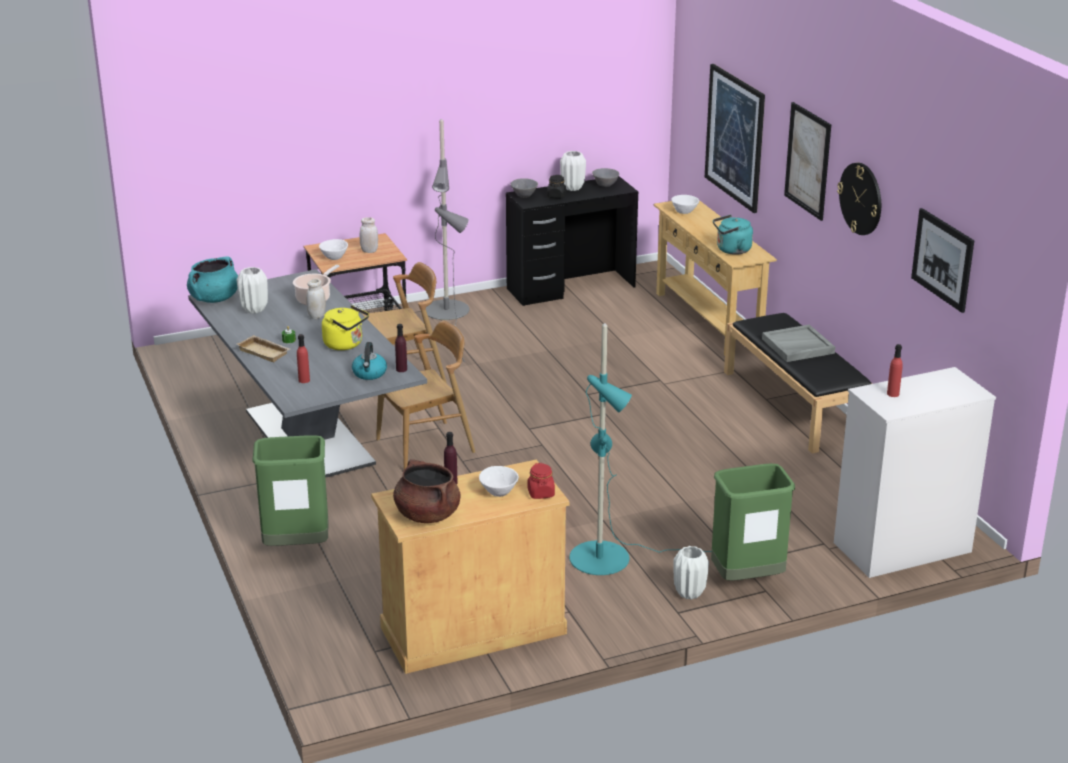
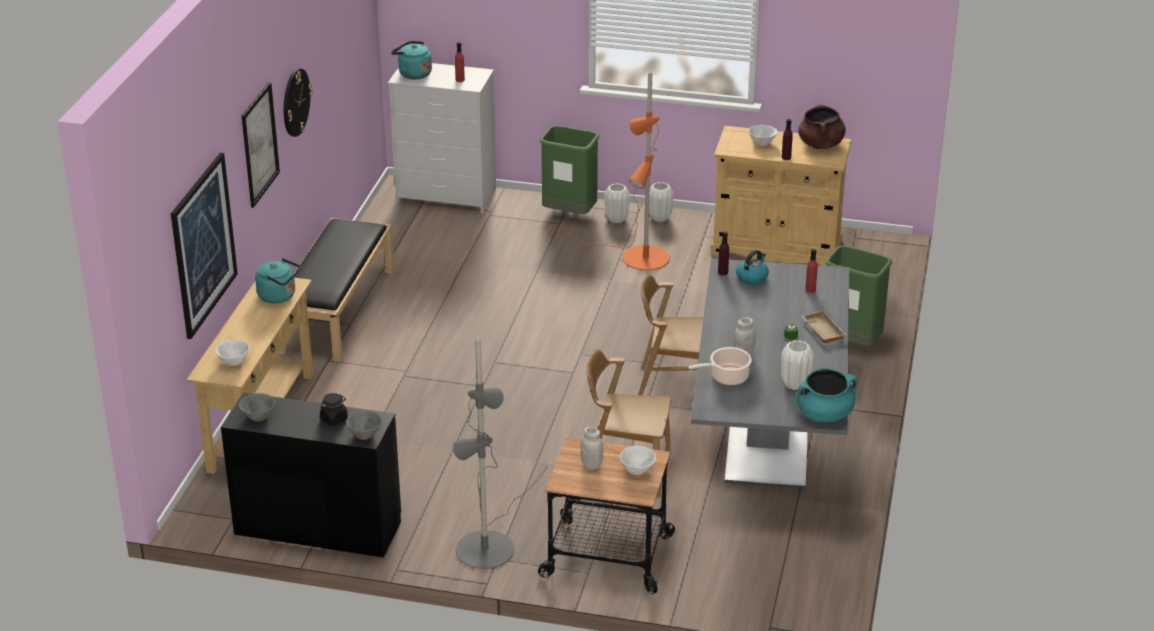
camera: 145 degrees left, 5 degrees up
yellow kettle [322,305,369,350] -> none
red jar [527,463,555,499] -> none
white vase [560,151,586,191] -> white vase moved to [649,182,674,222]
turquoise floor lamp [569,324,712,575] -> orange floor lamp [543,72,670,270]
grey tray [762,325,835,362] -> none
picture [911,208,974,313] -> none
none -> turquoise kettle [391,41,432,80]

